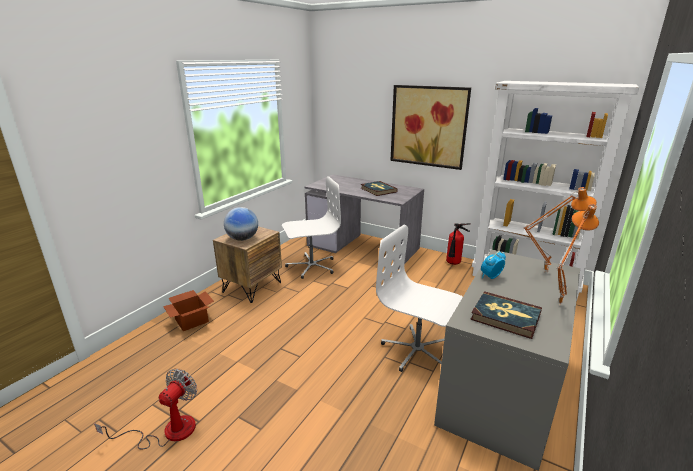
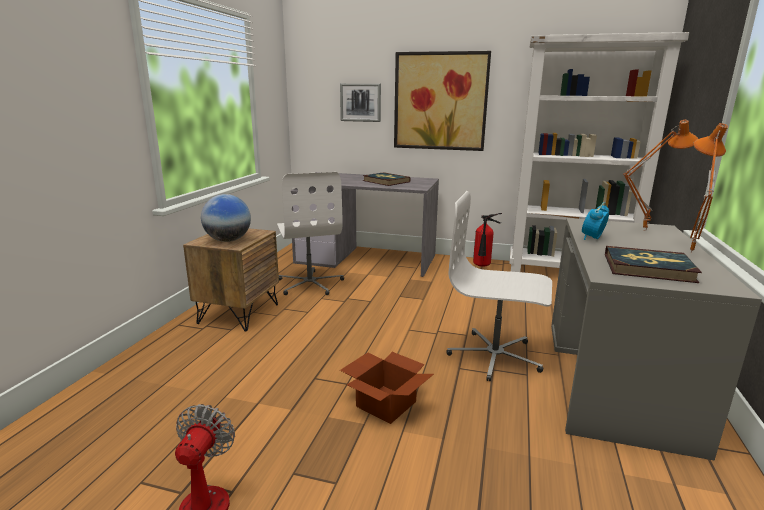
camera: 15 degrees left, 5 degrees down
cardboard box [163,290,214,331] -> cardboard box moved to [340,352,434,424]
white office chair [282,176,341,279] -> white office chair turned 105 degrees clockwise [276,172,344,295]
none -> picture [340,83,381,122]

